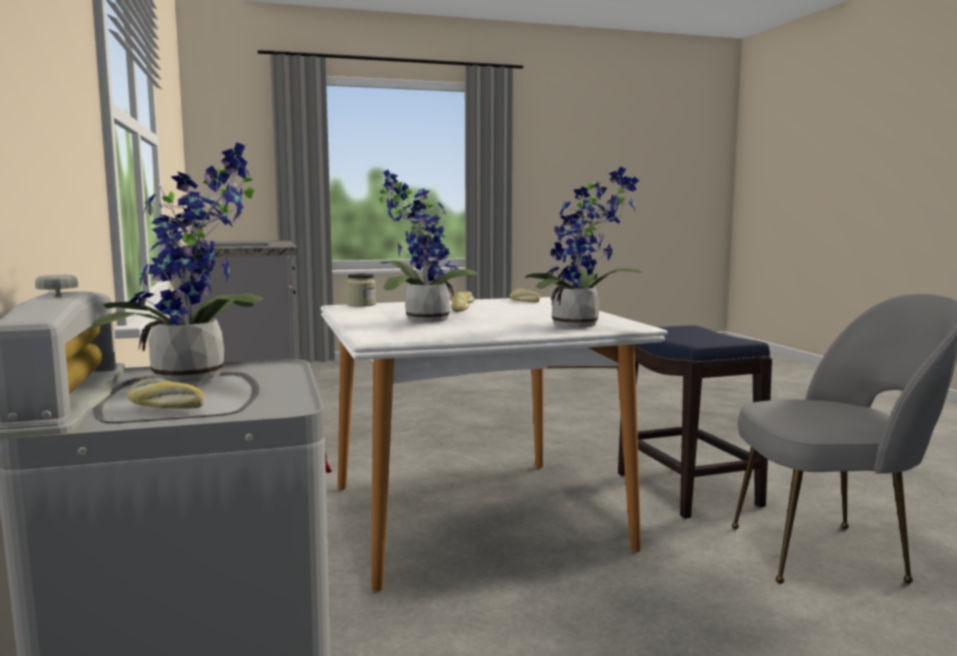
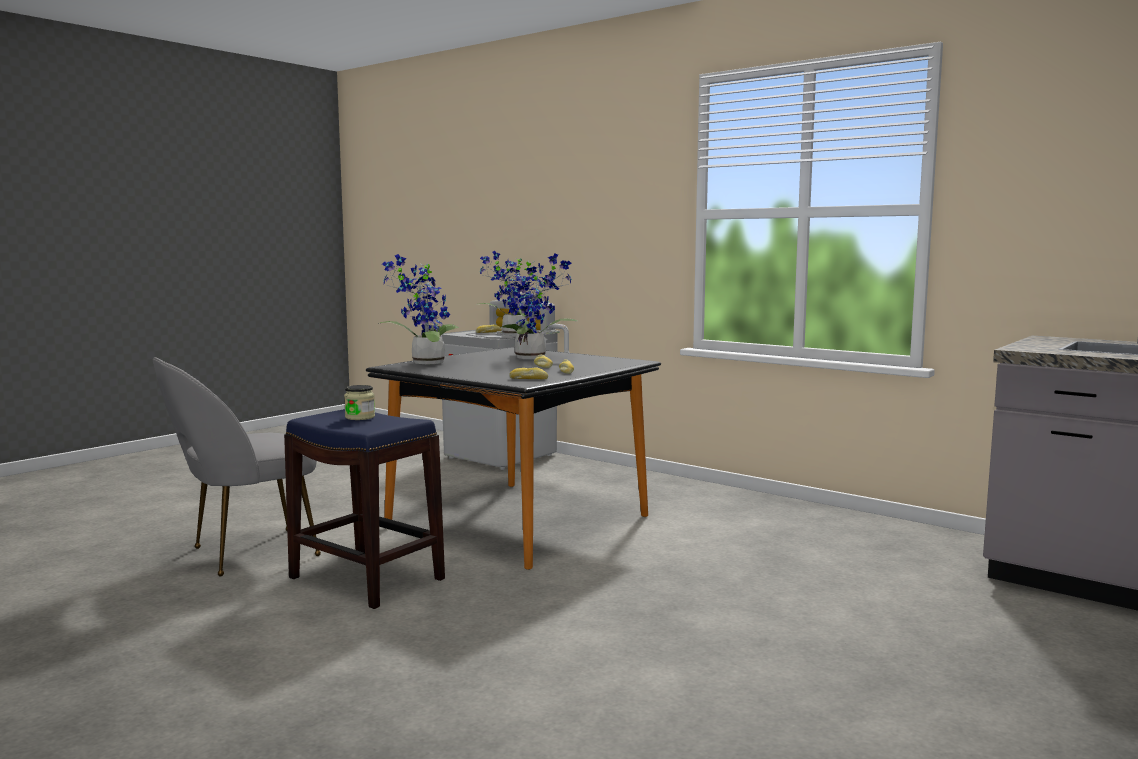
camera: 145 degrees right, 0 degrees up
white dining table [320,297,668,592] -> black dining table [366,347,661,570]
jar [347,274,376,307] -> jar moved to [344,385,375,420]

